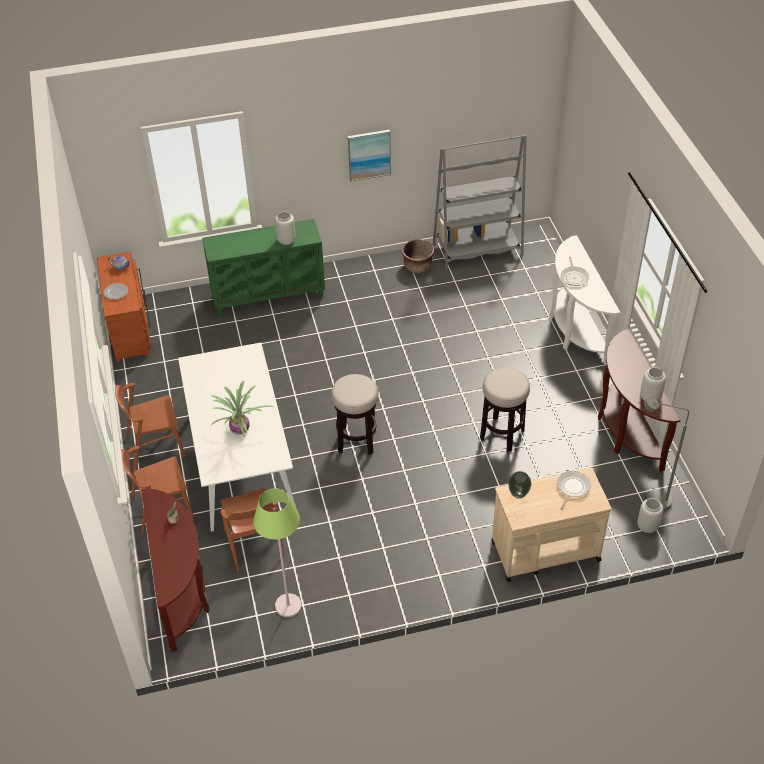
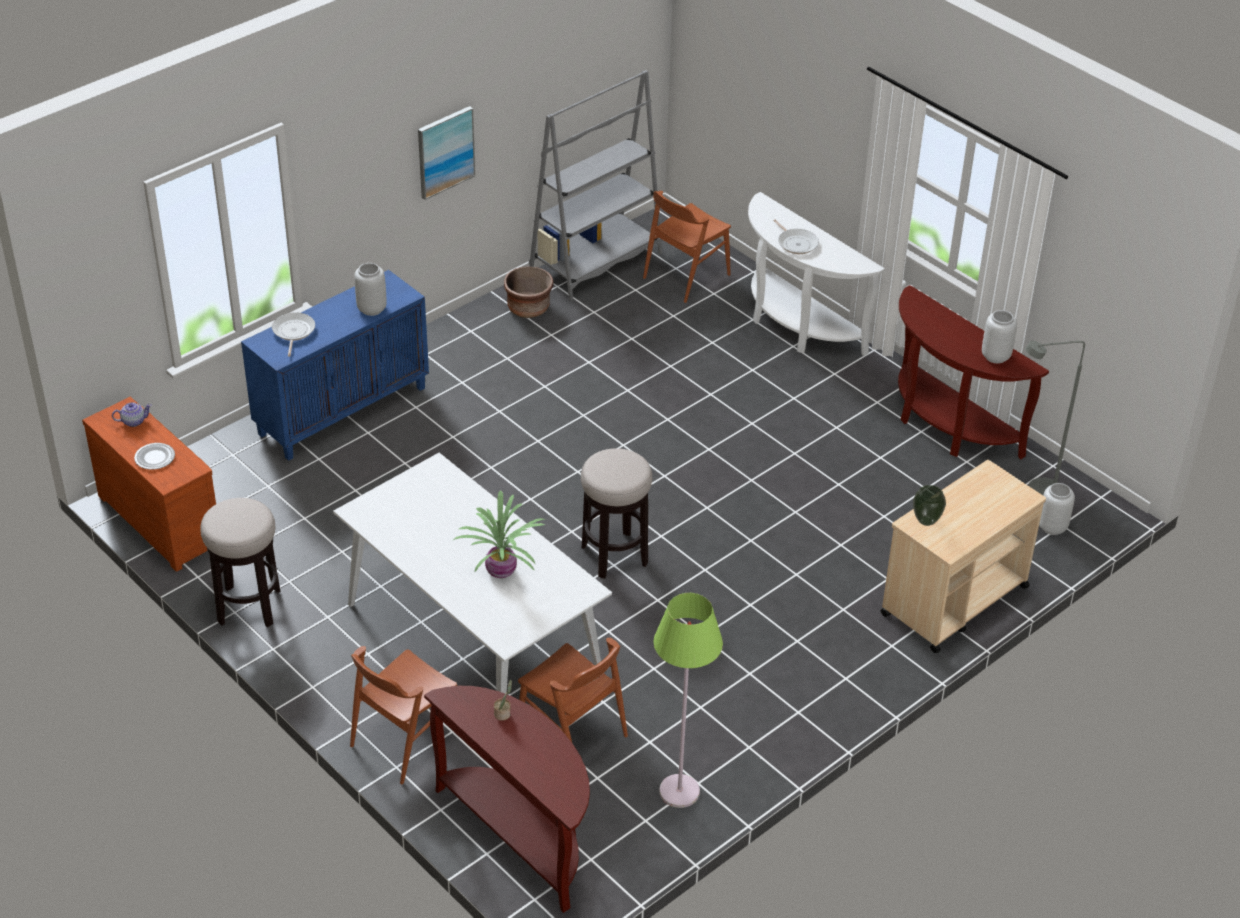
camera: 30 degrees left, 5 degrees down
brown chair [115,383,185,457] -> brown chair moved to [643,191,731,303]
green cabinet [202,219,325,316] -> blue cabinet [241,270,429,461]
stool [480,368,530,452] -> stool moved to [200,498,281,627]
frying pan [557,471,591,510] -> frying pan moved to [272,312,315,357]

